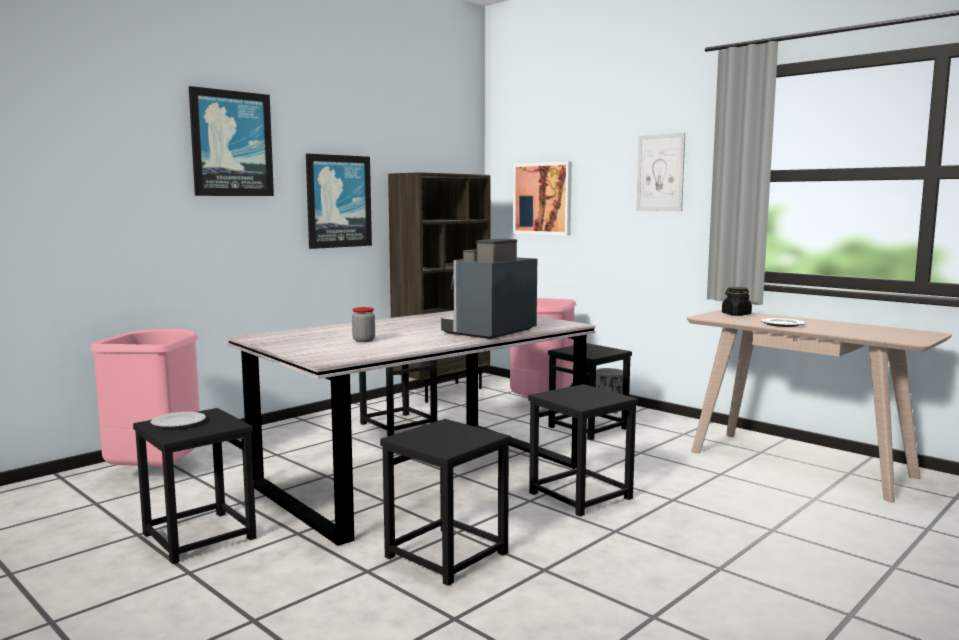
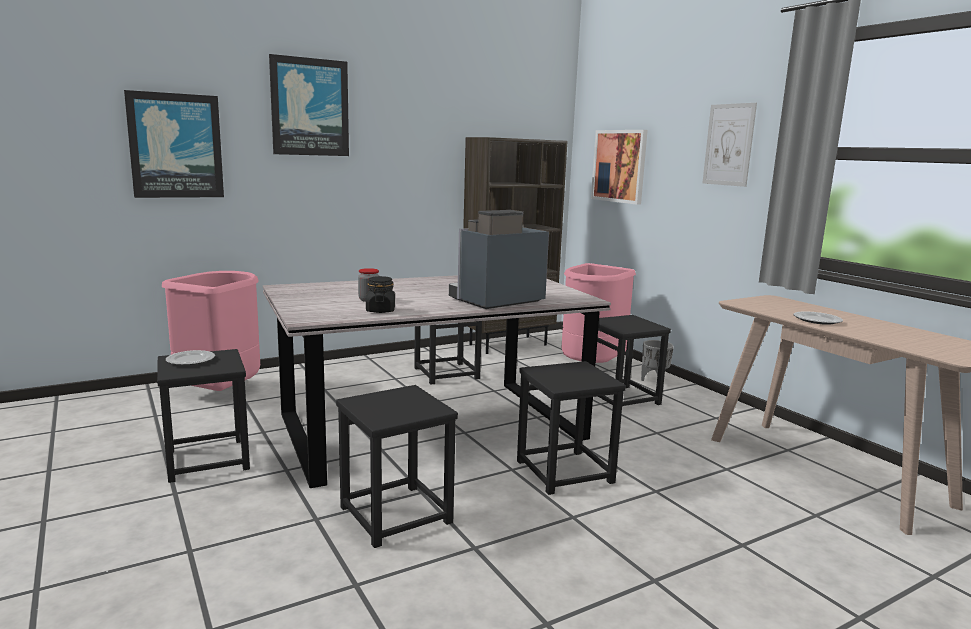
camera: 15 degrees right, 5 degrees up
picture [306,154,372,249] -> picture moved to [124,90,224,198]
black jar [722,287,752,316] -> black jar moved to [366,276,395,313]

